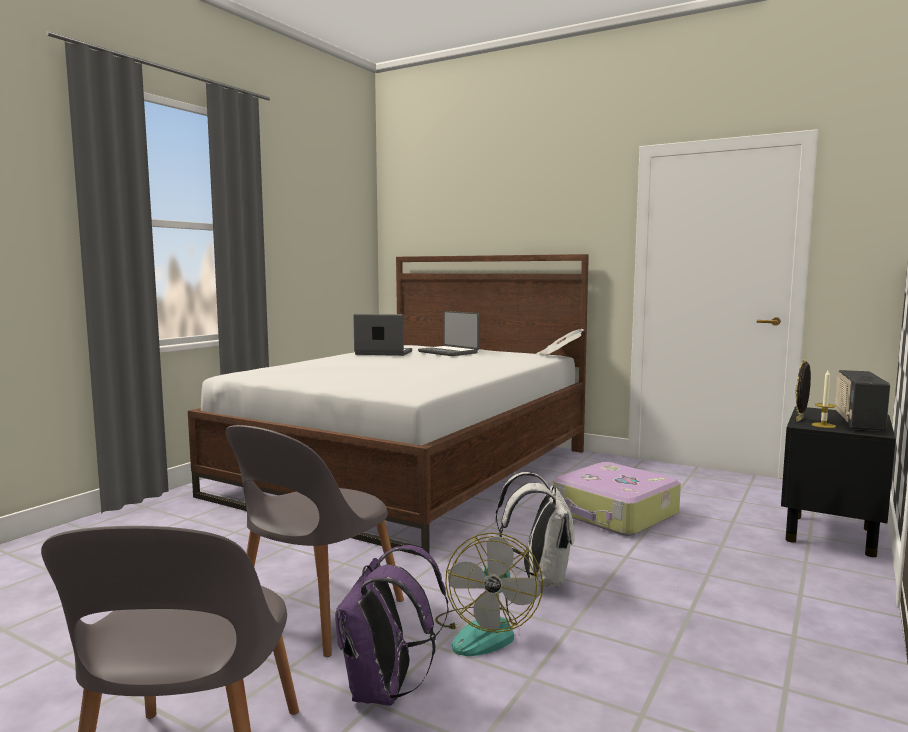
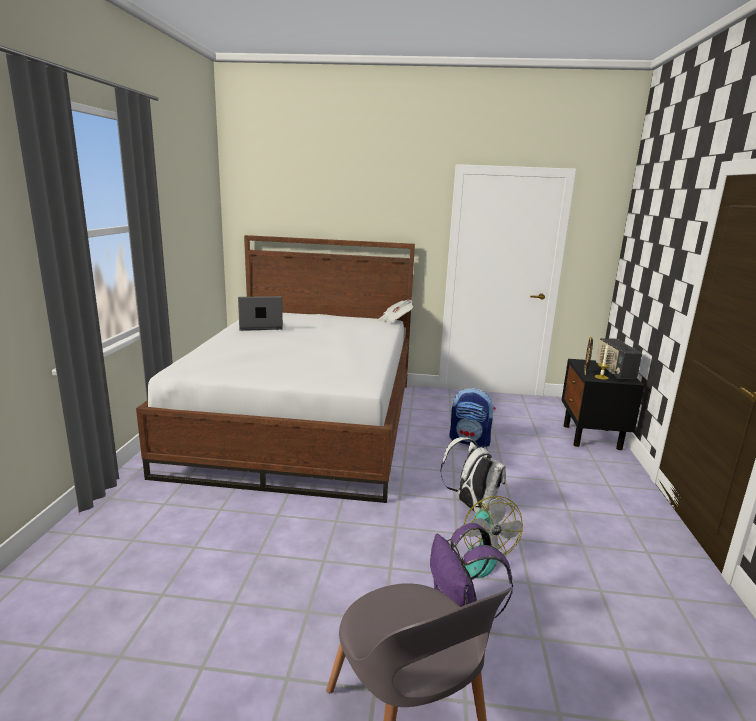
camera: 25 degrees left, 10 degrees up
grey chair [225,425,404,657] -> none
laptop [418,311,479,356] -> none
suitcase [553,462,681,536] -> backpack [449,389,496,448]

